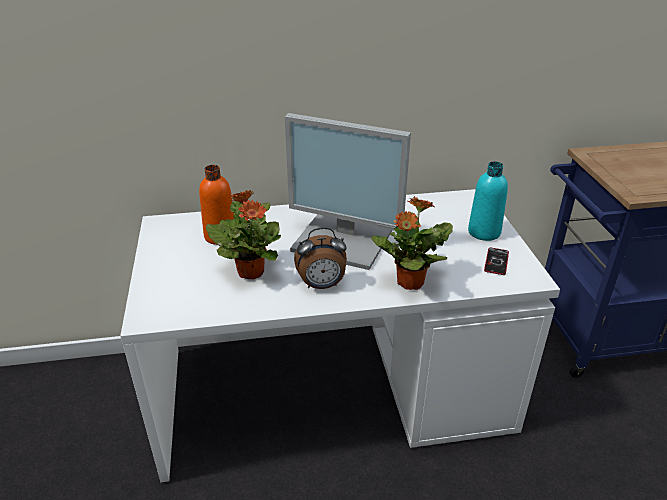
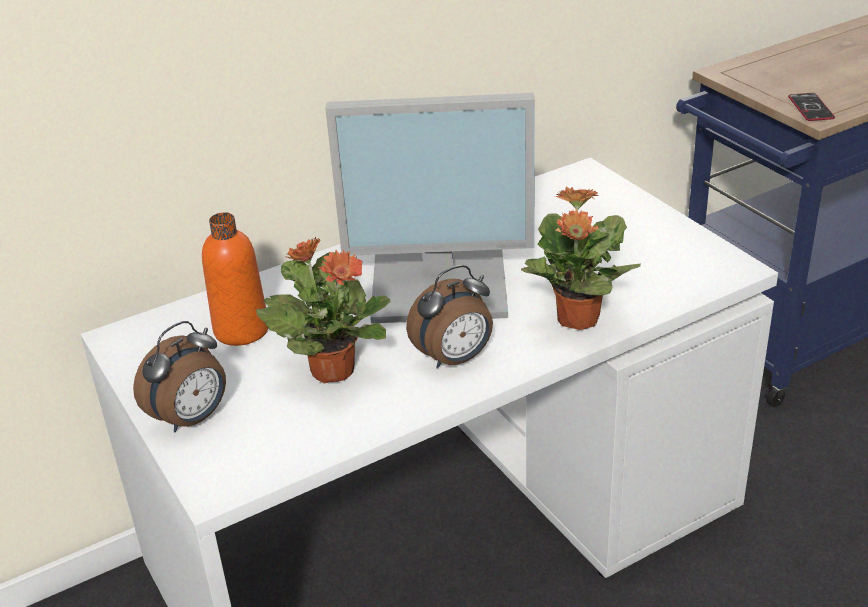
camera: 20 degrees left, 0 degrees up
turquoise bottle [468,161,508,241] -> none
phone [484,247,509,275] -> phone moved to [788,93,835,121]
none -> alarm clock [133,321,226,432]

